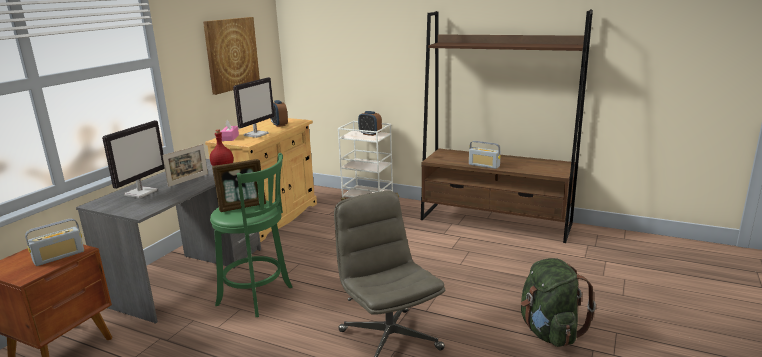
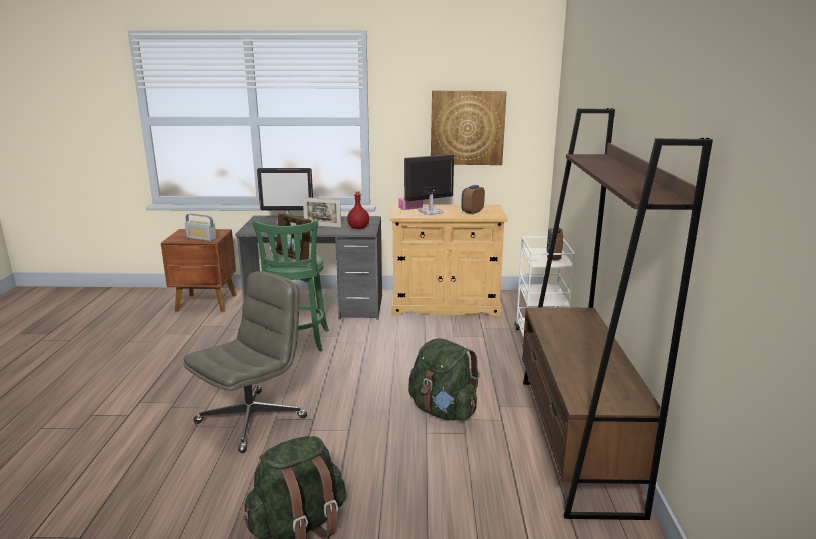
camera: 65 degrees right, 0 degrees up
monitor [233,77,274,138] -> monitor turned 150 degrees clockwise [404,154,454,215]
radio [469,141,501,169] -> none
none -> green backpack [408,338,480,421]

